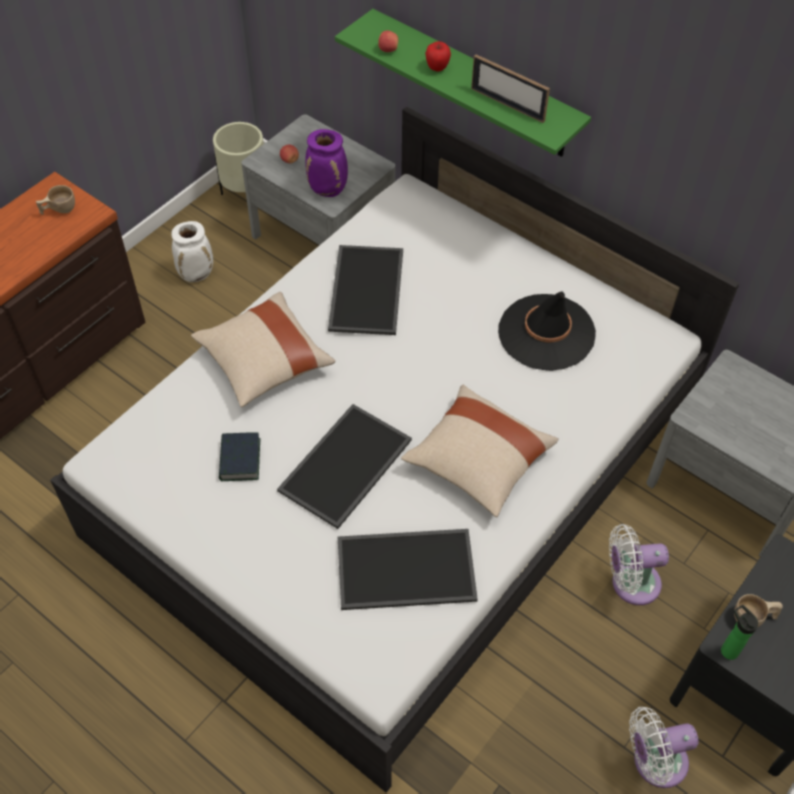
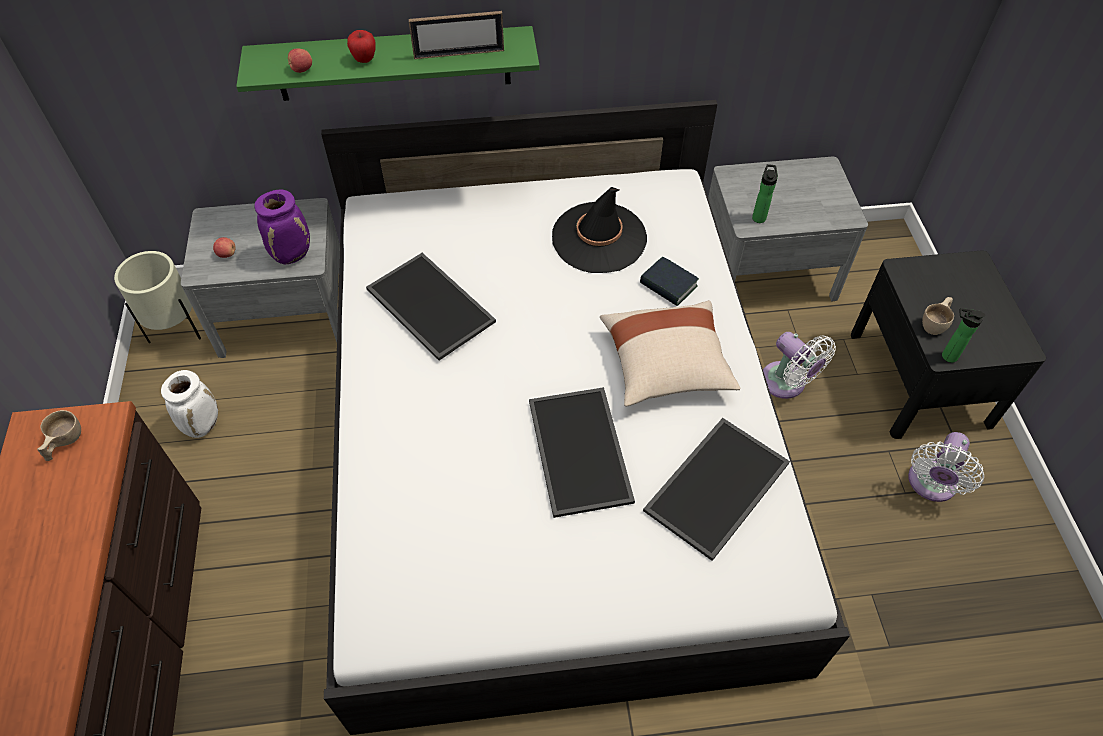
camera: 45 degrees left, 0 degrees up
beige pillow [191,292,335,407] -> none
book [219,432,261,481] -> book moved to [640,257,699,306]
white fan [609,524,669,605] -> white fan turned 75 degrees counterclockwise [763,332,836,399]
none -> bottle [752,164,778,223]

